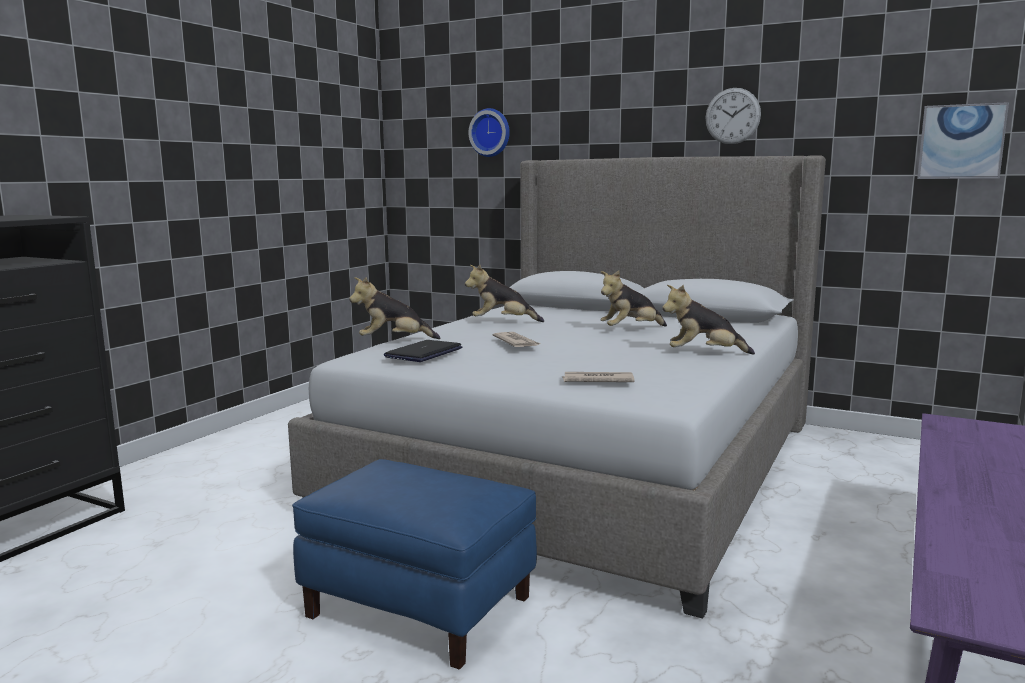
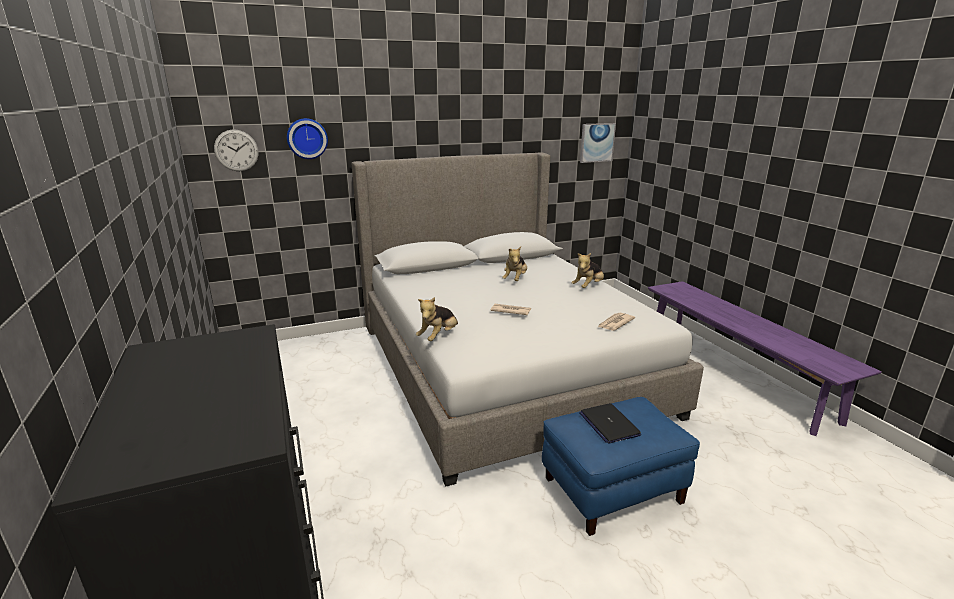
camera: 50 degrees left, 10 degrees up
laptop [384,340,462,362] -> laptop moved to [579,403,641,444]
plush toy [465,265,544,322] -> none
wall clock [705,88,761,145] -> wall clock moved to [214,129,258,171]

